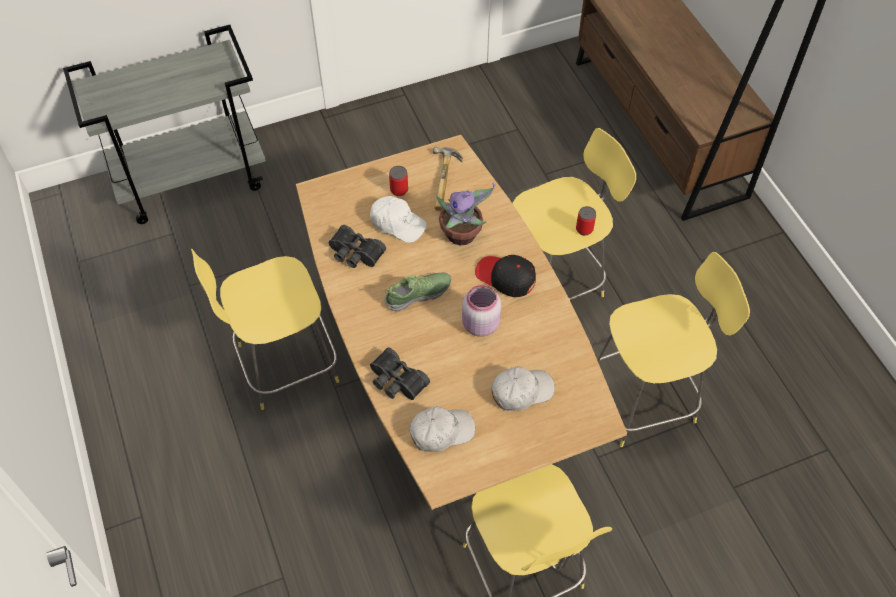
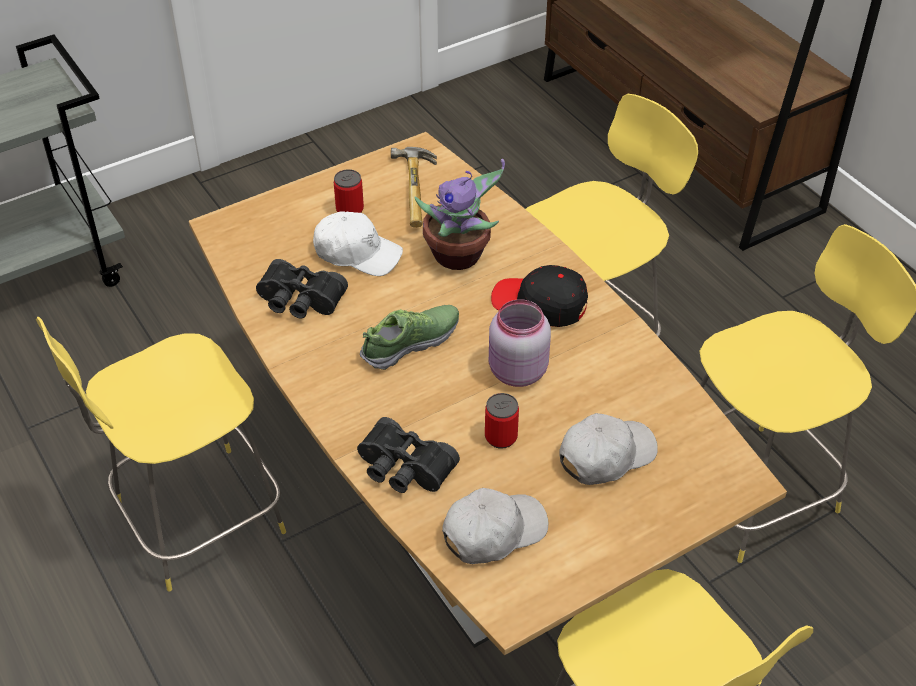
camera: 10 degrees left, 10 degrees down
can [576,206,596,236] -> can moved to [485,393,519,449]

